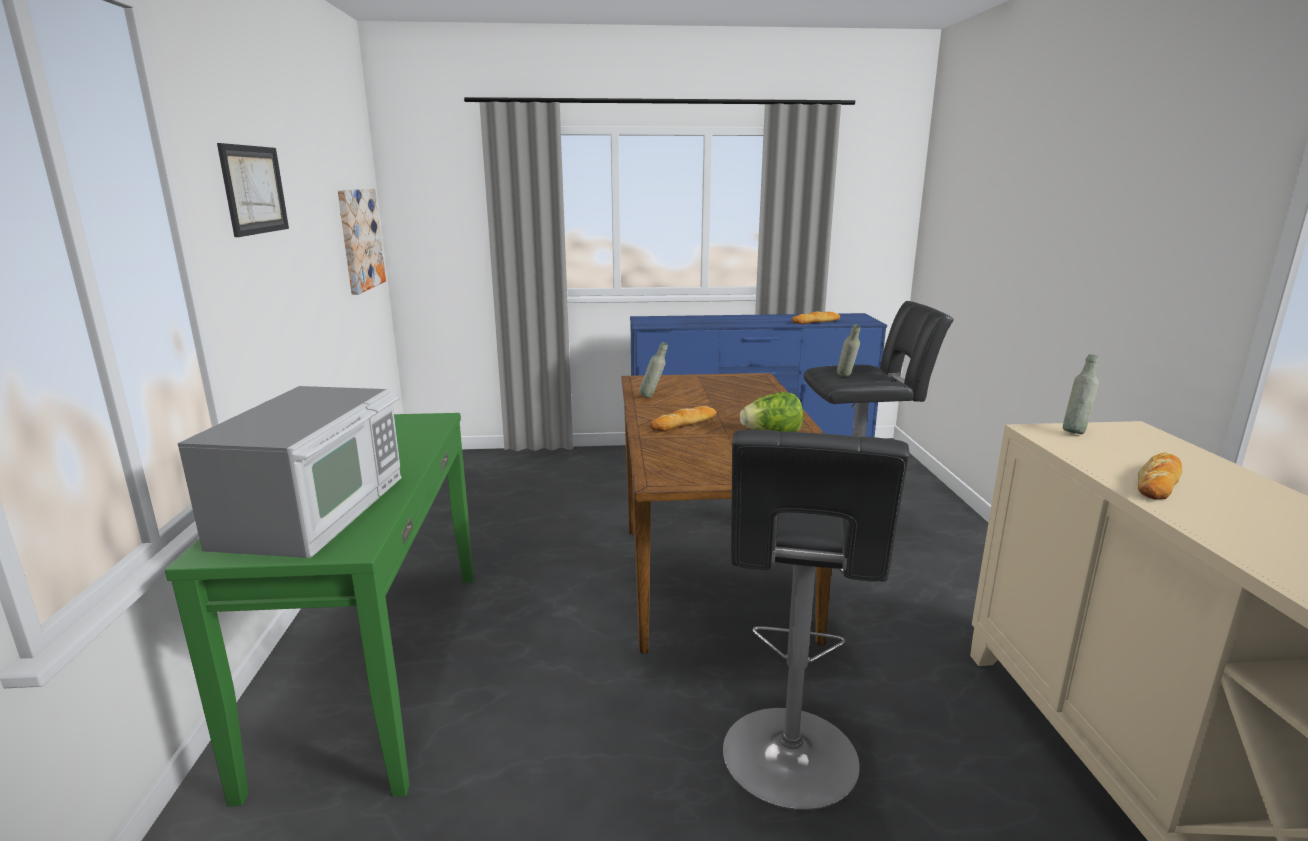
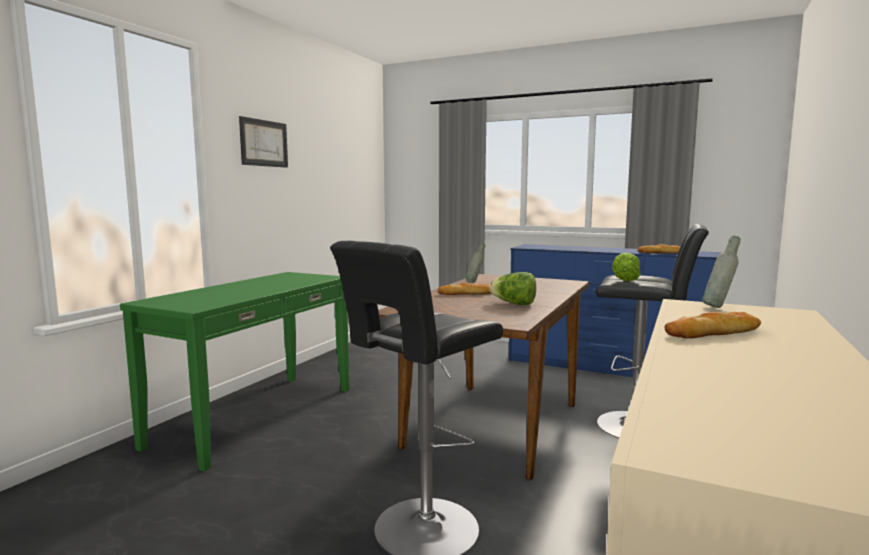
camera: 30 degrees right, 10 degrees down
microwave [178,386,402,558] -> none
picture [338,189,386,295] -> none
grey bottle [837,325,860,377] -> lettuce [612,253,641,281]

